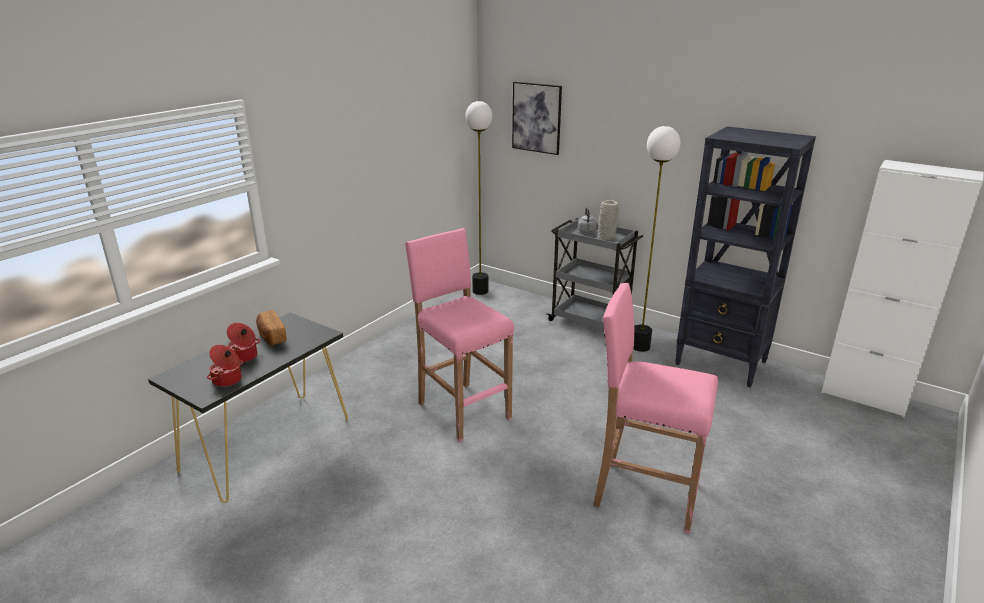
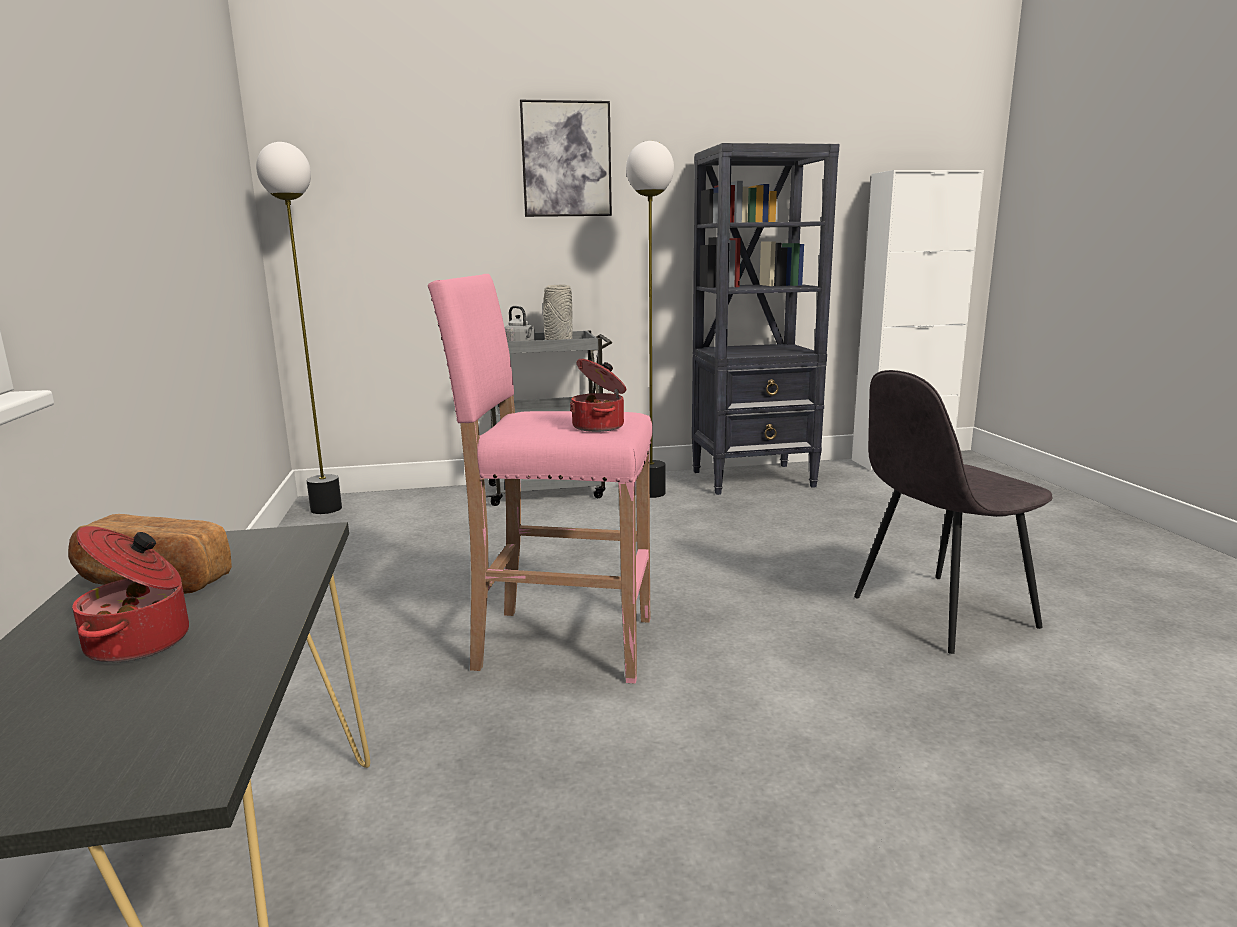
camera: 45 degrees left, 10 degrees down
cooking pot [207,345,243,387] -> cooking pot moved to [570,359,626,432]
picture [512,82,562,155] -> picture moved to [520,100,612,217]
pink stool [593,283,718,533] -> grey chair [854,370,1053,654]

